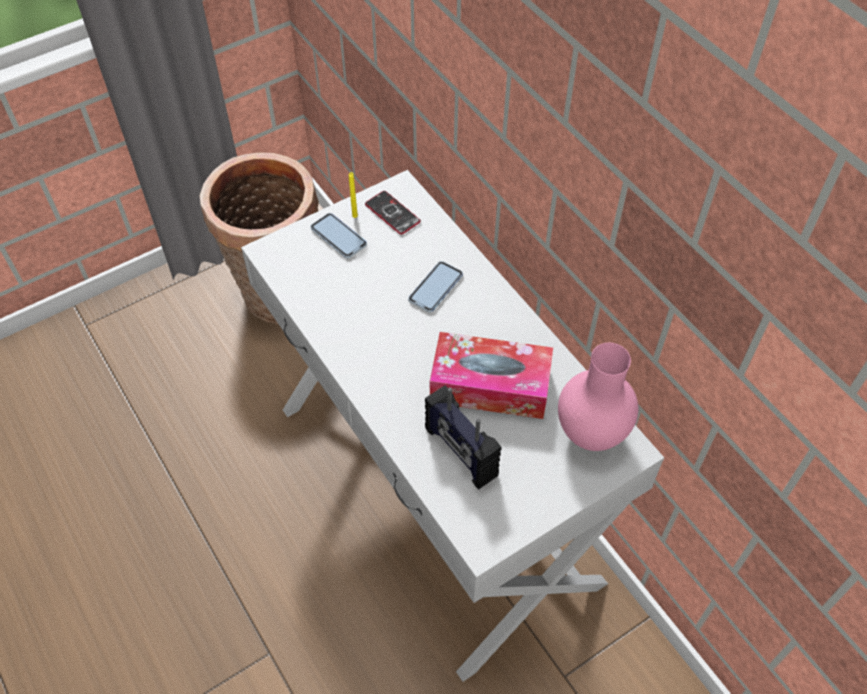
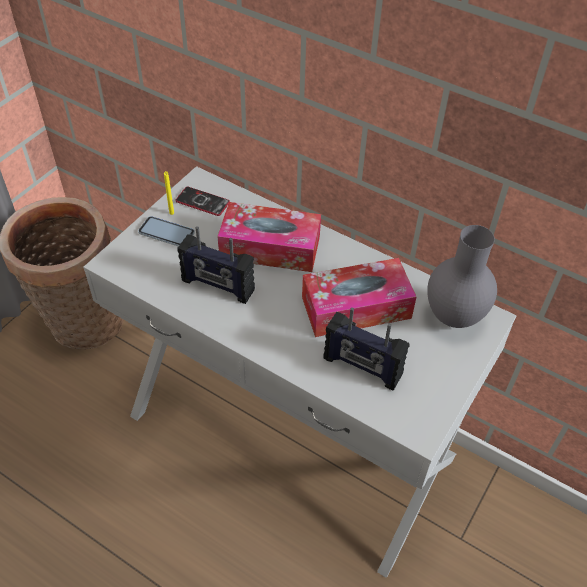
camera: 25 degrees left, 5 degrees down
phone [408,261,463,313] -> tissue box [217,202,321,272]
pink vase [558,343,639,451] -> grey vase [427,225,497,328]
none -> radio [177,226,255,304]

